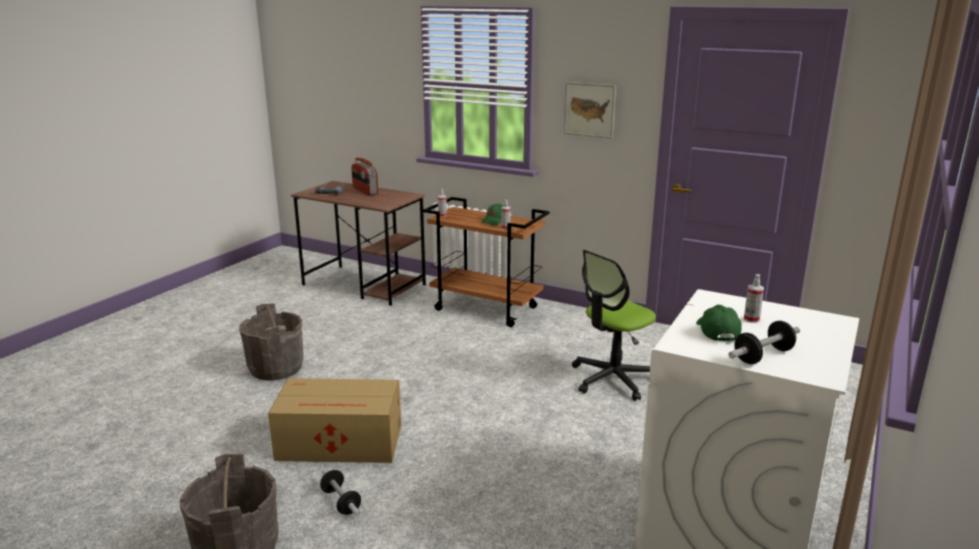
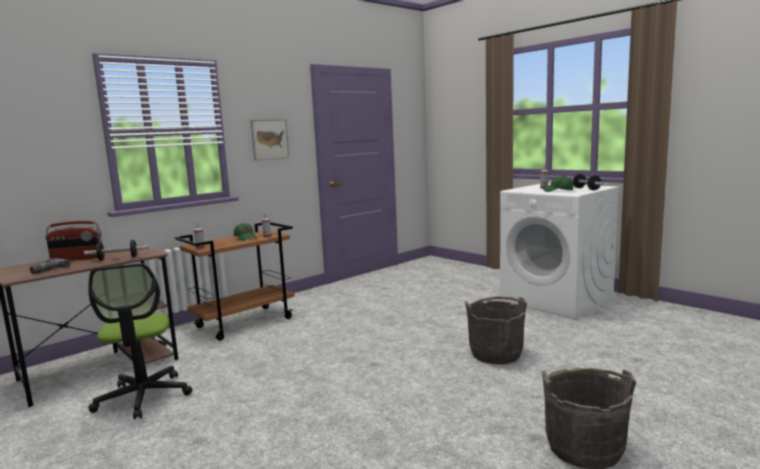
camera: 70 degrees left, 10 degrees down
grey bucket [239,303,303,381] -> grey bucket moved to [465,296,527,364]
cardboard box [268,378,401,463] -> none
dumbbell [320,469,361,517] -> dumbbell moved to [84,240,149,261]
office chair [572,250,656,401] -> office chair moved to [88,263,193,420]

